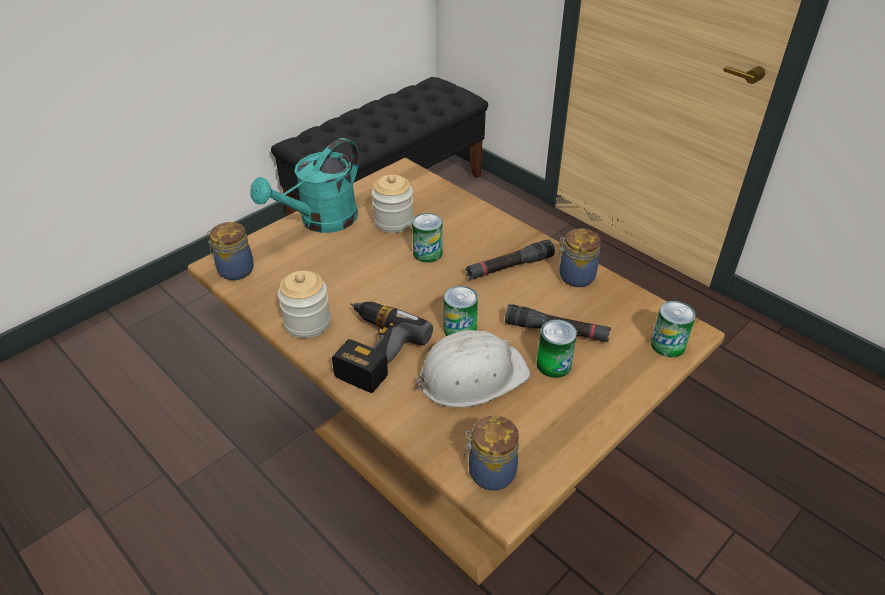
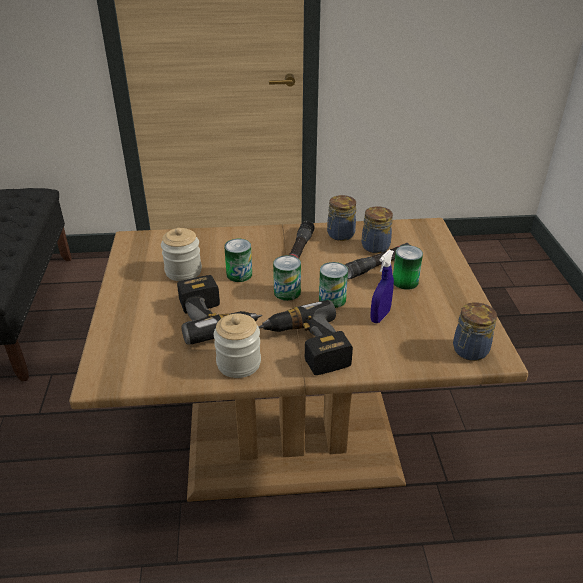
camera: 50 degrees left, 5 degrees down
jar [207,222,254,280] -> jar moved to [362,206,393,253]
turquoise watering can [250,138,359,233] -> none
white hard hat [415,330,530,407] -> blue spray bottle [370,250,394,323]
can [651,301,696,357] -> can moved to [273,255,301,301]
none -> power drill [177,275,262,345]

